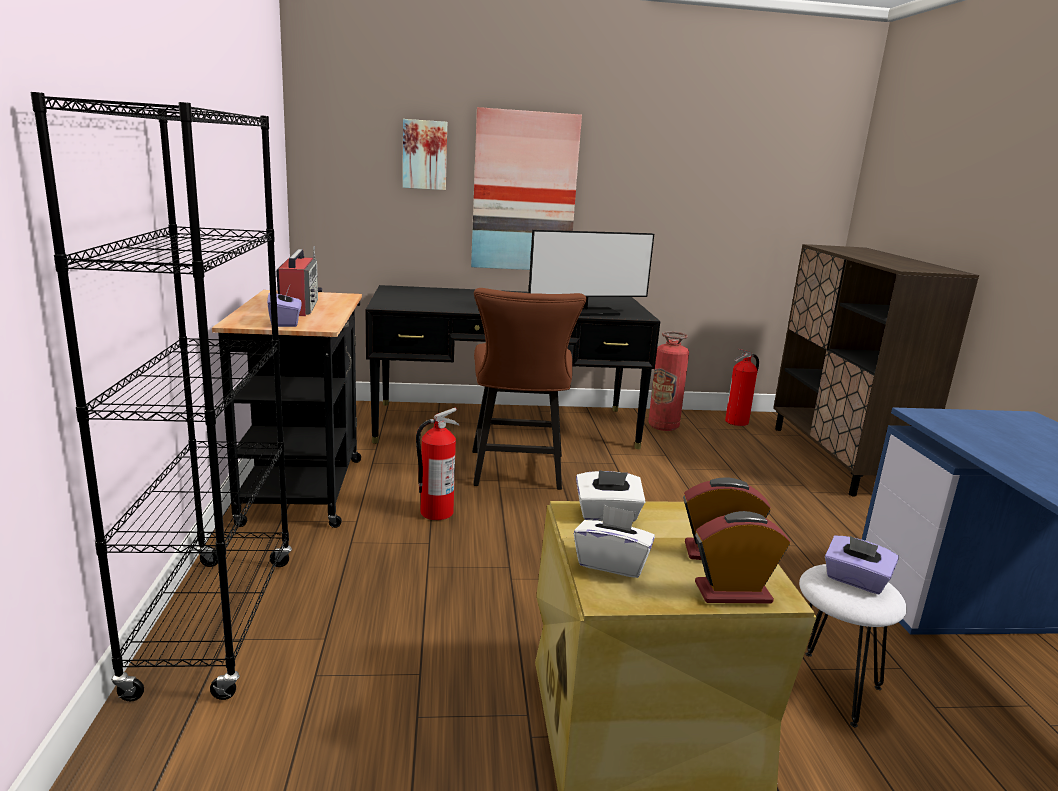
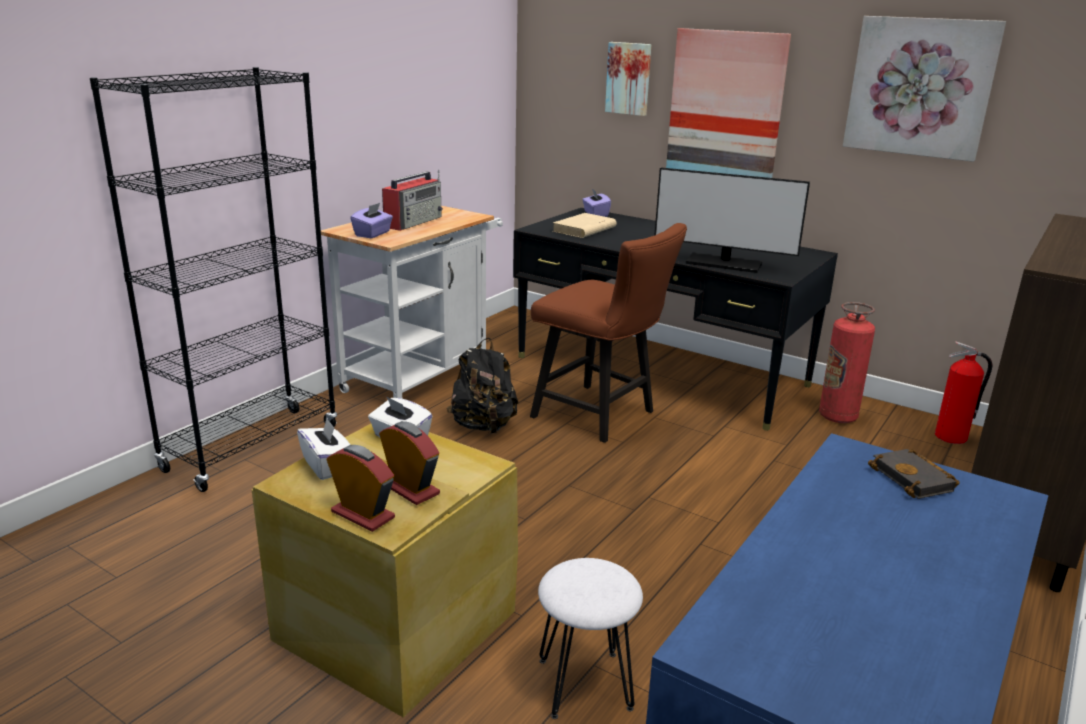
camera: 40 degrees right, 5 degrees up
black cart [212,290,362,528] -> white cart [321,206,503,399]
fire extinguisher [416,408,460,520] -> black backpack [447,338,518,434]
brown chair [472,288,587,490] -> brown chair turned 90 degrees counterclockwise [530,223,687,443]
purple tissue box [825,535,899,594] -> purple tissue box moved to [582,189,611,217]
none -> beige book [552,213,617,238]
none -> picture [843,16,1006,162]
none -> black book [868,449,960,499]

